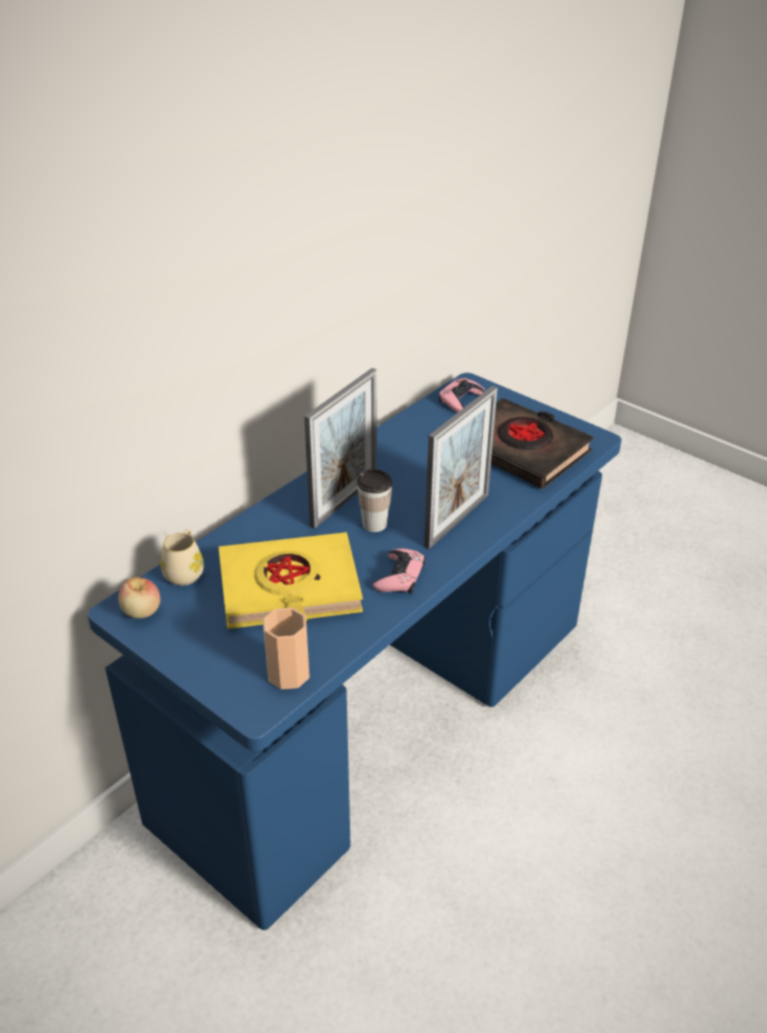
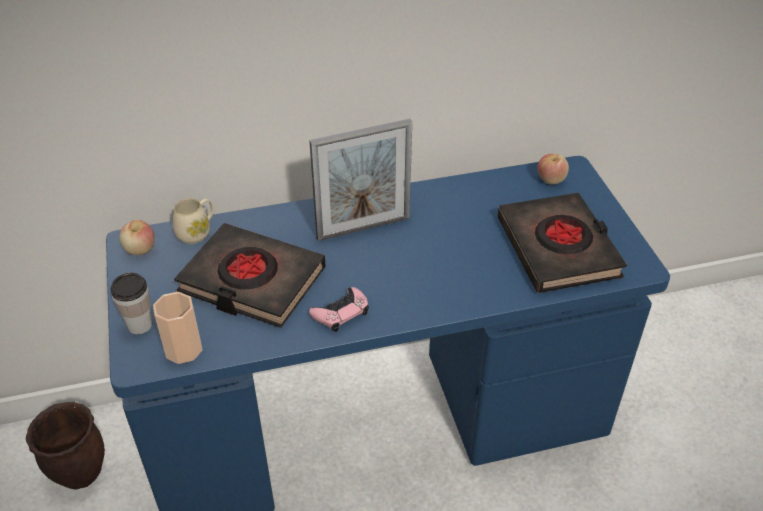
camera: 35 degrees right, 5 degrees up
yellow book [219,532,363,629] -> black book [174,223,325,328]
cup [357,469,392,532] -> cup moved to [111,273,152,334]
picture frame [424,386,497,549] -> none
pink game controller [439,378,485,412] -> apple [537,154,569,185]
none -> brown planter [26,402,105,490]

